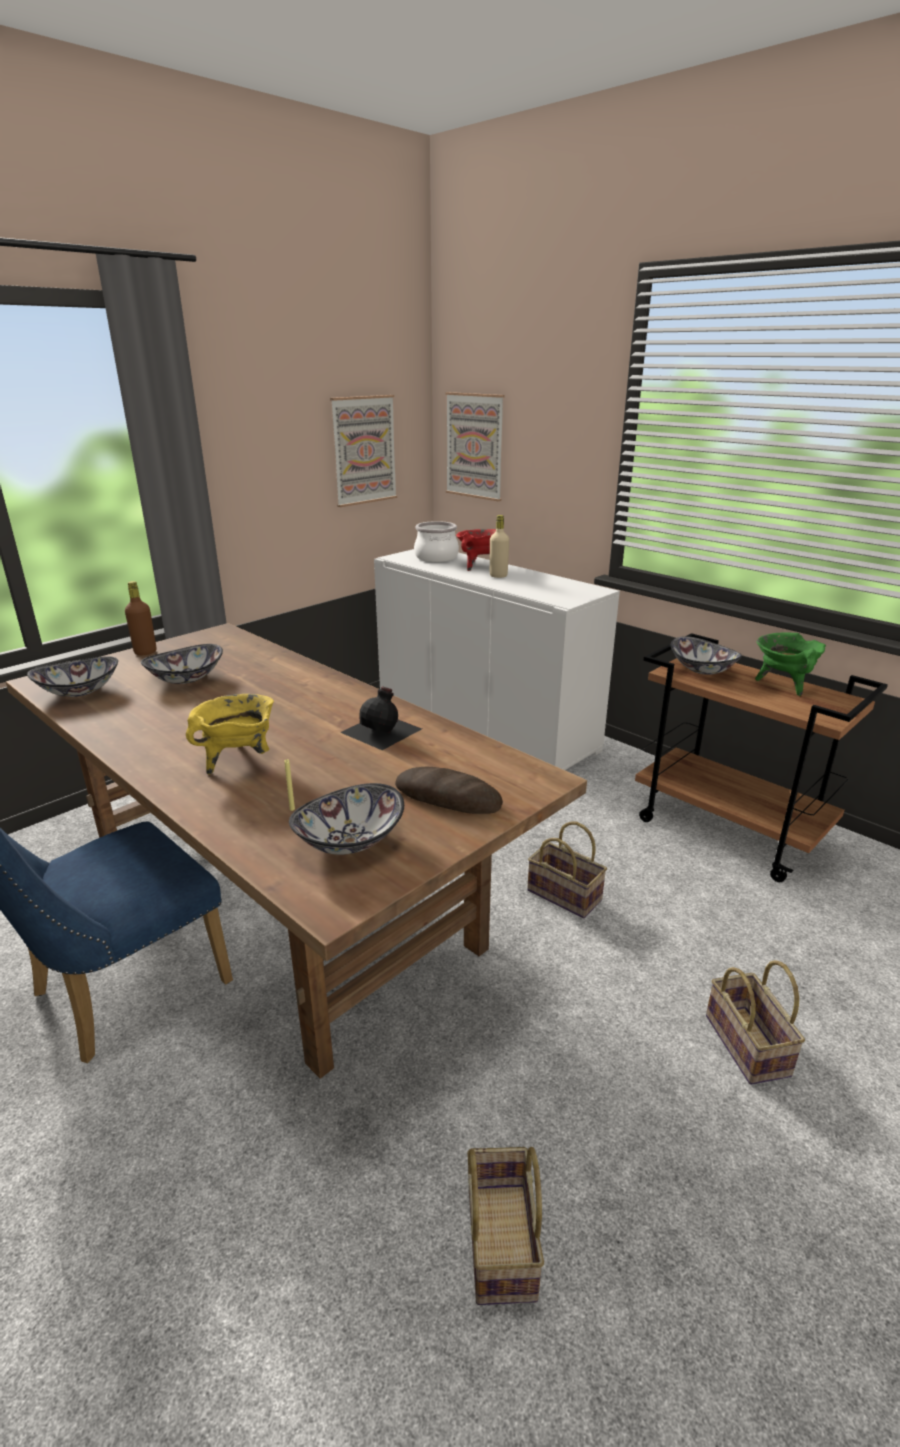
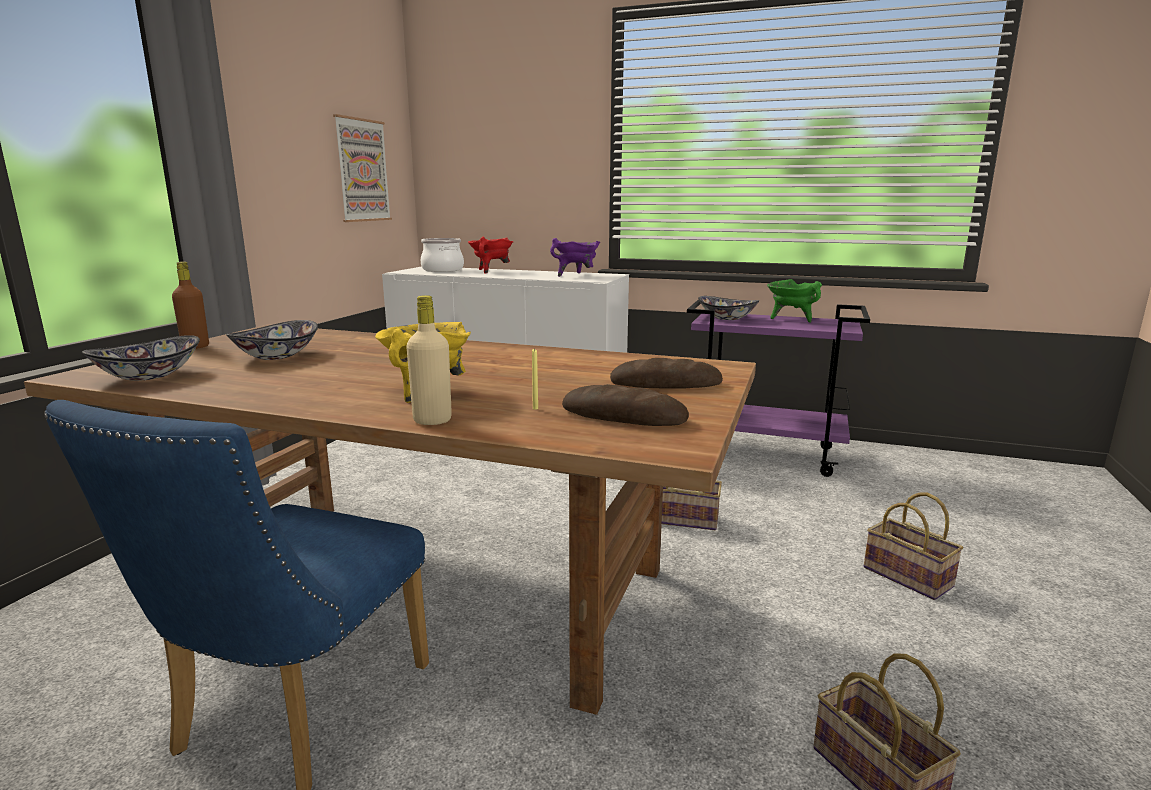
camera: 25 degrees left, 10 degrees down
bowl [289,783,404,855] -> bread [562,384,689,426]
black bottle [340,686,422,750] -> none
picture [445,392,505,501] -> none
beige bottle [490,515,509,578] -> beige bottle moved to [406,295,452,425]
brown cart [635,633,888,882] -> purple cart [687,299,870,477]
none -> purple cooking pot [550,238,600,277]

